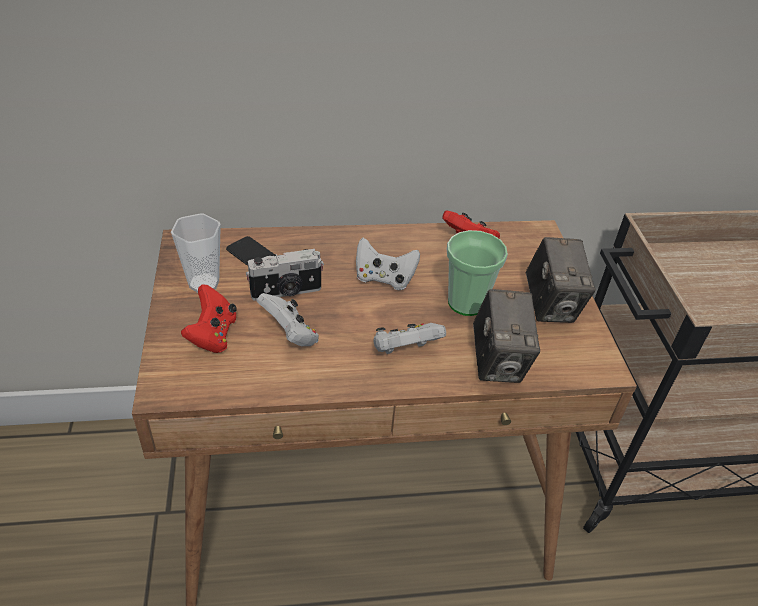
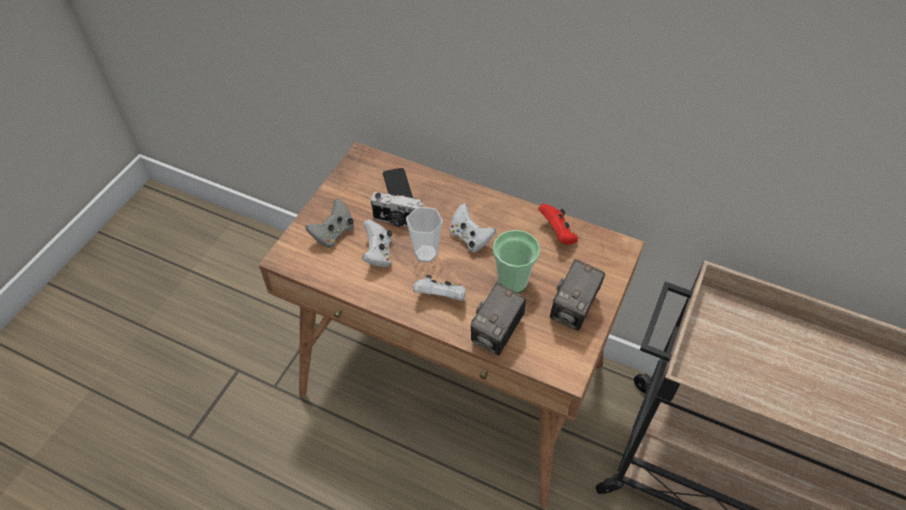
camera: 35 degrees right, 10 degrees up
cup [171,213,221,293] -> cup moved to [406,207,443,263]
red game controller [181,284,237,353] -> grey game controller [305,198,354,248]

